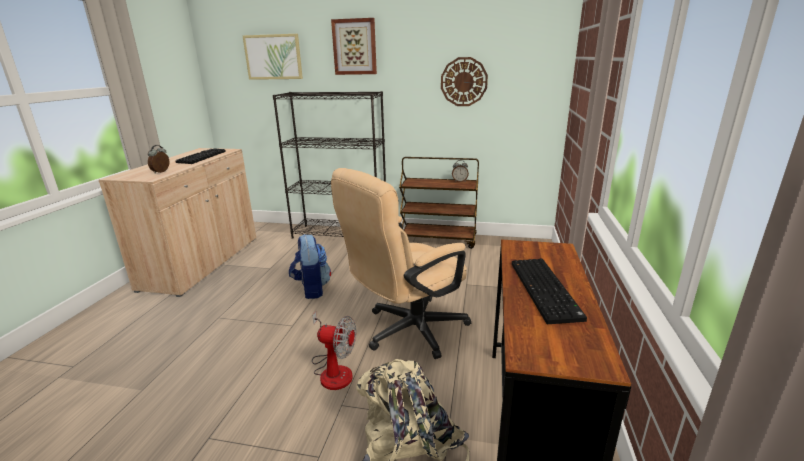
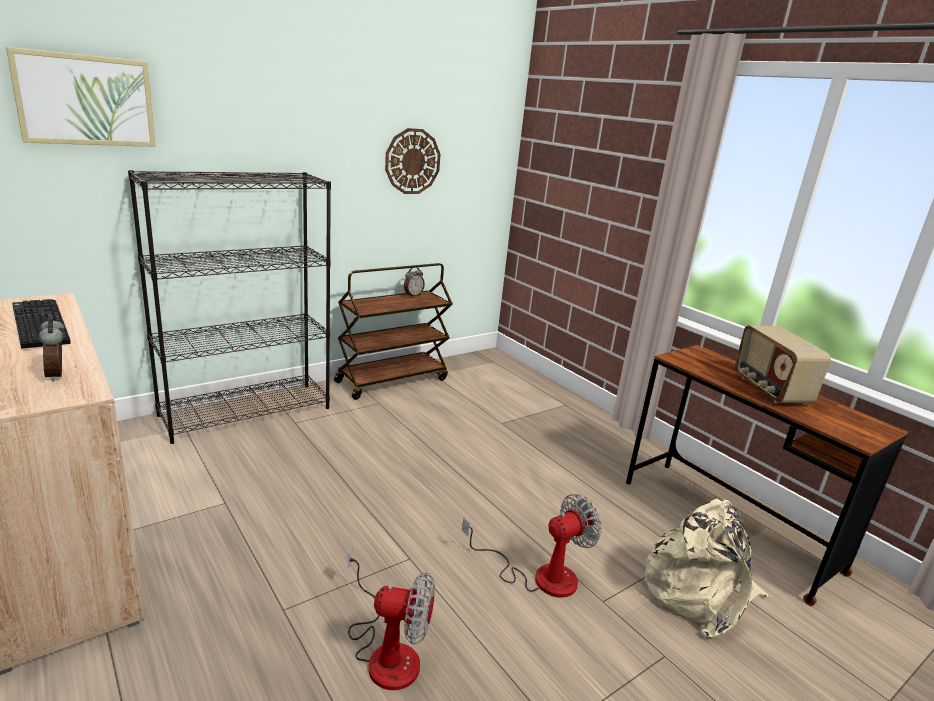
camera: 50 degrees left, 0 degrees up
backpack [289,234,331,299] -> none
picture [331,18,377,75] -> none
beige office chair [331,168,471,359] -> none
keyboard [512,259,587,324] -> radio [735,325,831,403]
none -> fan [348,547,435,690]

